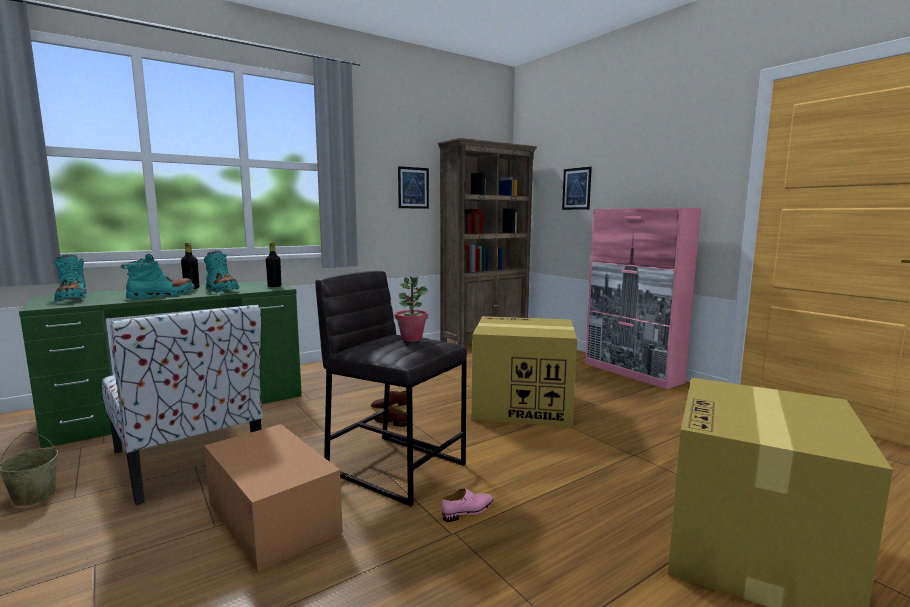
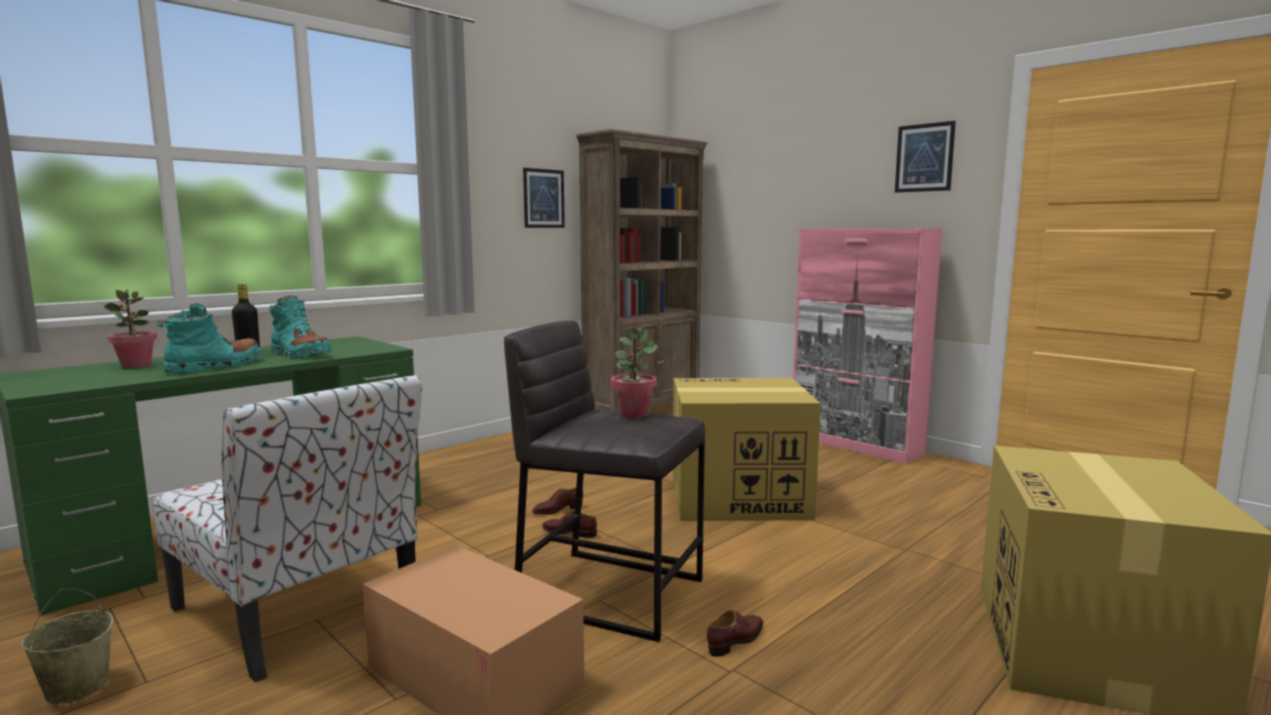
camera: 10 degrees left, 0 degrees up
turquoise boot [53,254,87,302] -> none
black bottle [266,242,281,287] -> none
pink shoe [441,488,493,522] -> brown shoe [707,610,764,657]
picture [562,167,592,210] -> picture moved to [895,121,956,193]
none -> potted plant [104,289,157,368]

